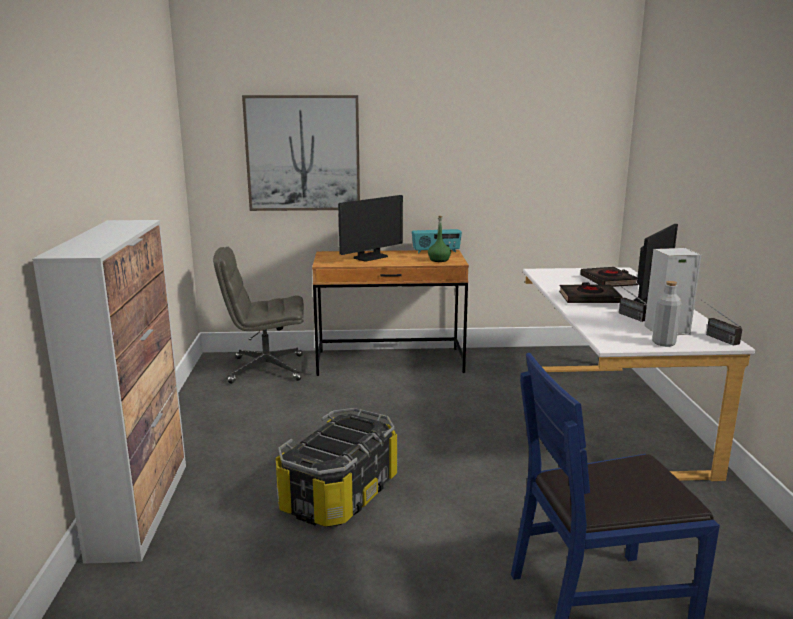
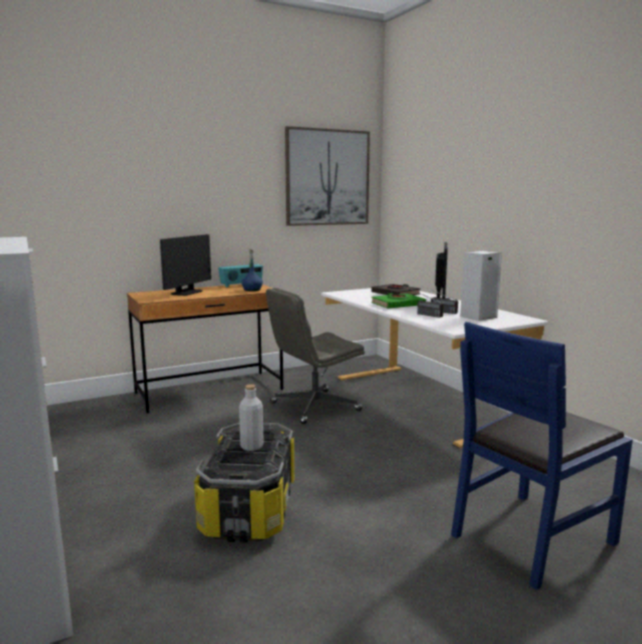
camera: 25 degrees left, 5 degrees down
grey office chair [213,247,304,384] -> grey office chair moved to [266,288,365,424]
picture [242,95,360,211] -> picture moved to [285,126,370,226]
green bottle [428,216,451,262] -> blue bottle [241,249,263,291]
black book [559,282,622,303] -> green book [371,293,426,308]
grey bottle [652,281,681,347] -> grey bottle moved to [239,384,264,451]
radio [703,301,742,346] -> radio moved to [410,289,444,318]

